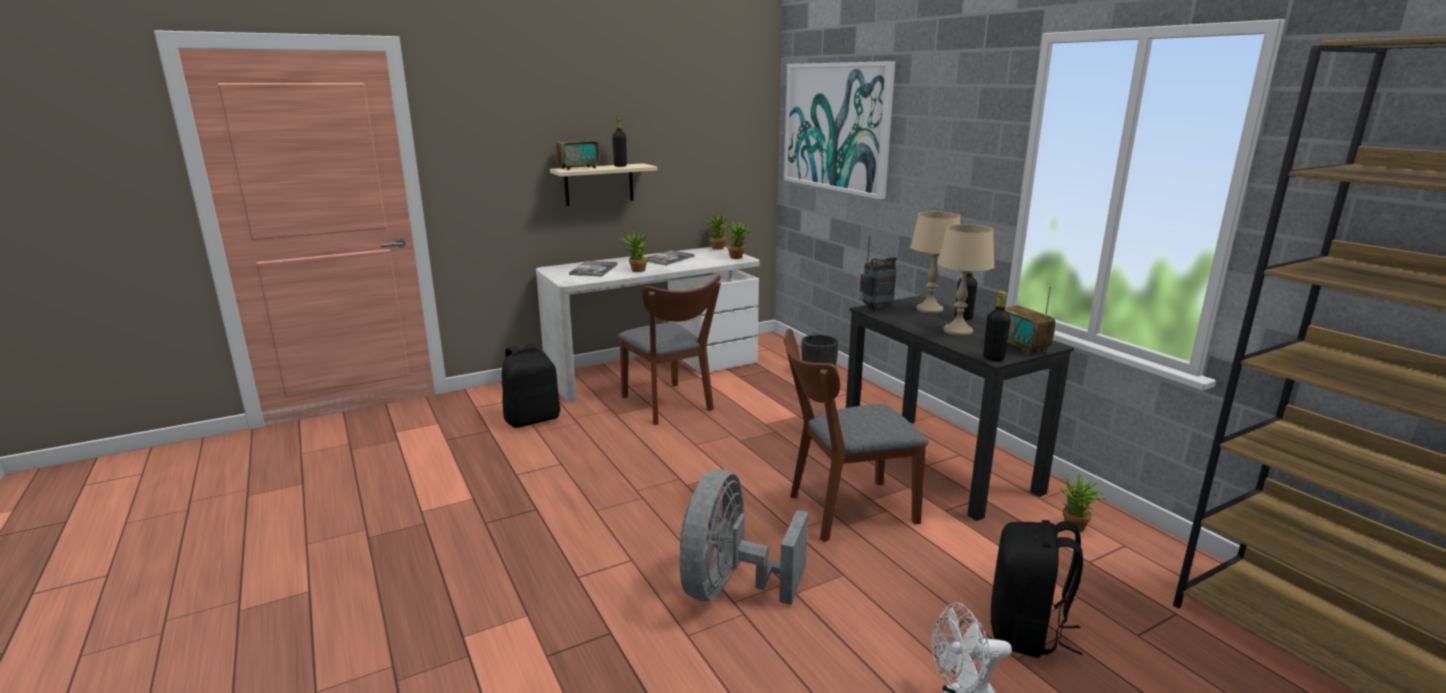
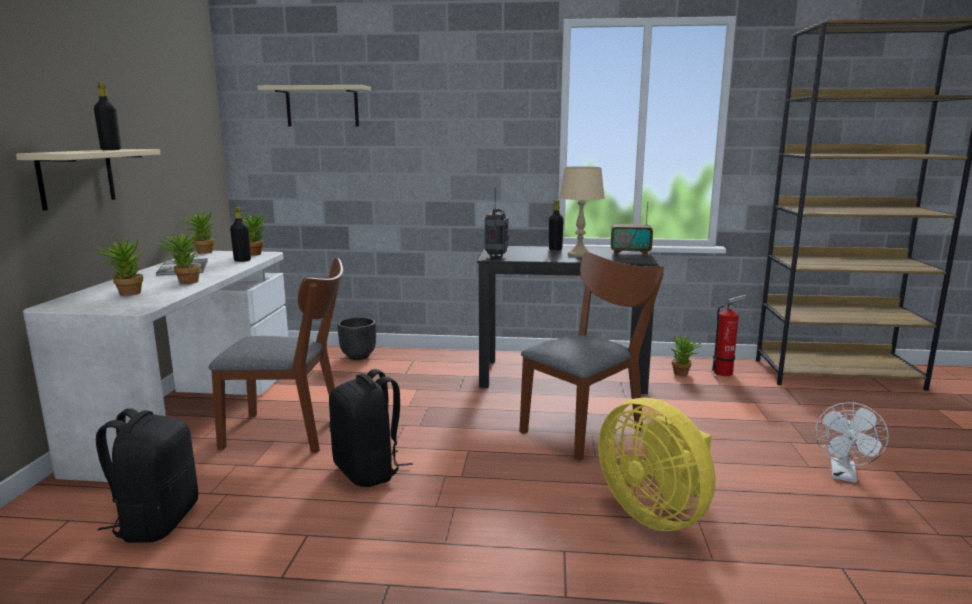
camera: 55 degrees left, 5 degrees down
radio [556,118,599,170] -> none
book [569,261,618,277] -> potted plant [95,236,143,296]
grey fan [680,469,808,605] -> yellow fan [598,397,715,531]
picture [784,61,895,199] -> beige shelf [258,85,371,126]
brown chair [784,329,929,542] -> brown chair turned 150 degrees counterclockwise [519,252,664,461]
beige table lamp [910,212,960,314] -> none
black bottle [983,291,1011,361] -> black bottle moved to [230,207,251,262]
black backpack [991,520,1083,658] -> black backpack moved to [329,369,413,487]
none -> fire extinguisher [712,295,747,376]

